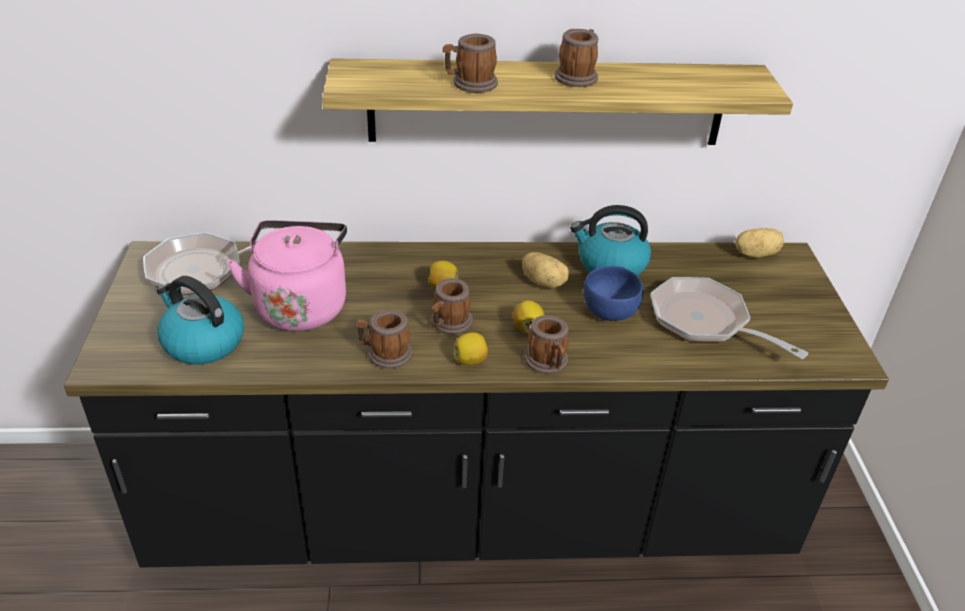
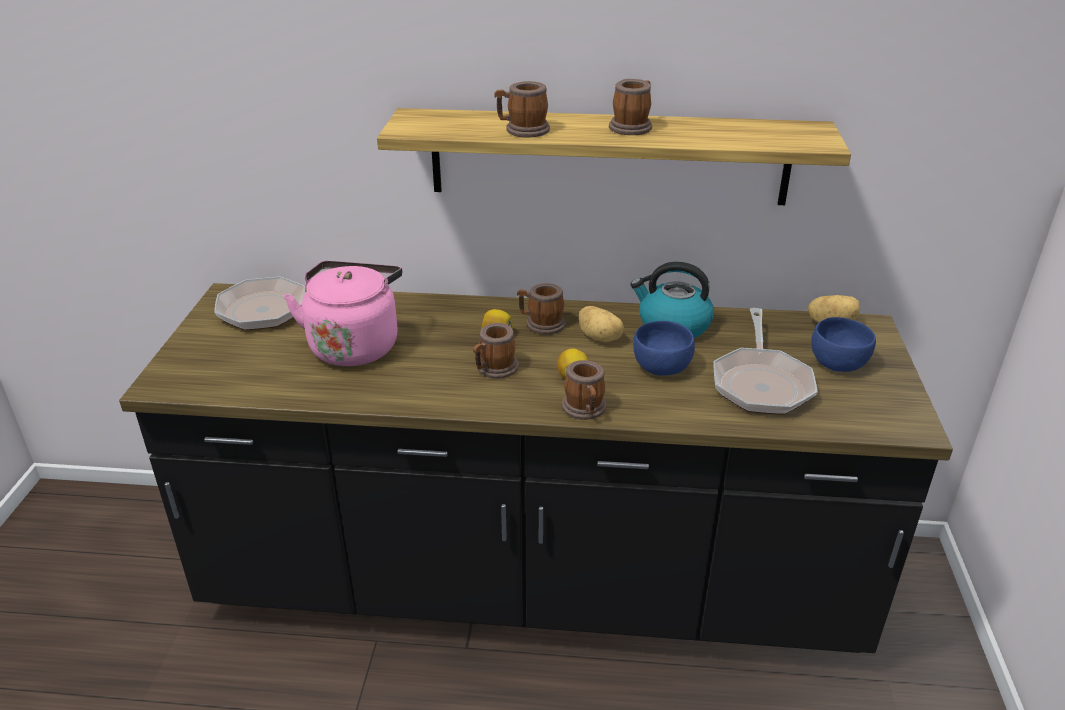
camera: 10 degrees right, 5 degrees down
kettle [157,276,244,365] -> none
mug [355,310,412,369] -> mug moved to [517,283,565,335]
lemon [453,332,488,365] -> none
frying pan [651,277,808,359] -> frying pan turned 135 degrees counterclockwise [714,308,818,415]
none -> blue bowl [811,317,876,372]

